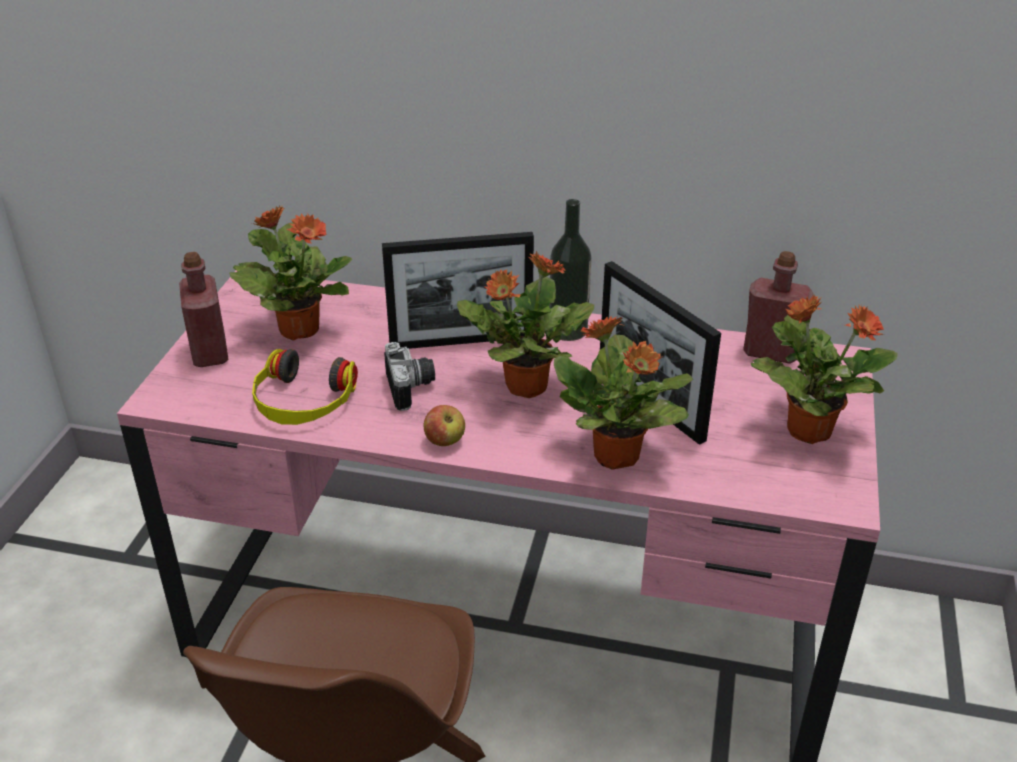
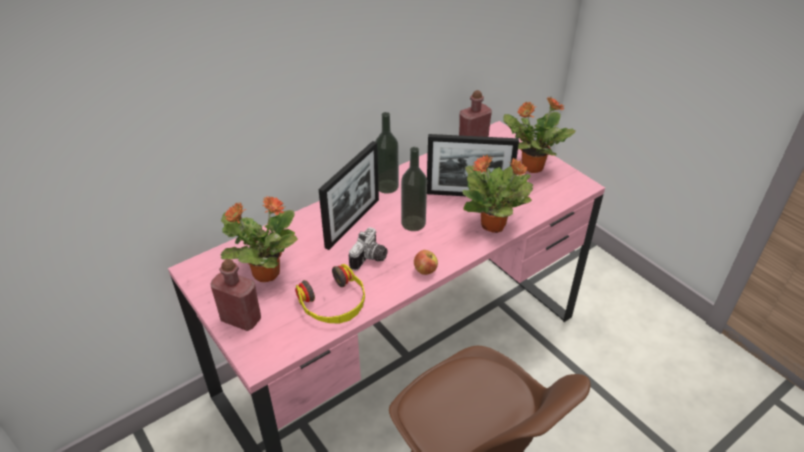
camera: 50 degrees left, 5 degrees up
camera [384,342,435,411] -> camera turned 90 degrees clockwise [349,227,388,271]
potted plant [457,251,594,398] -> bottle [401,147,427,231]

